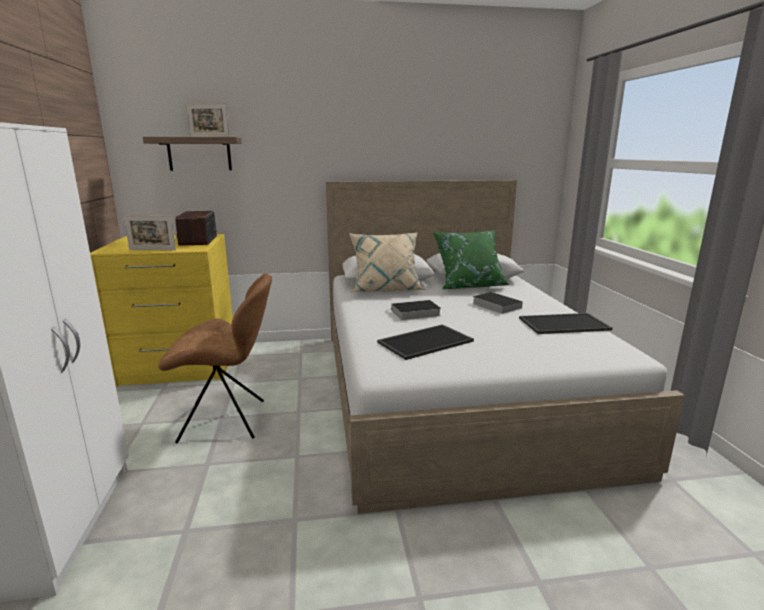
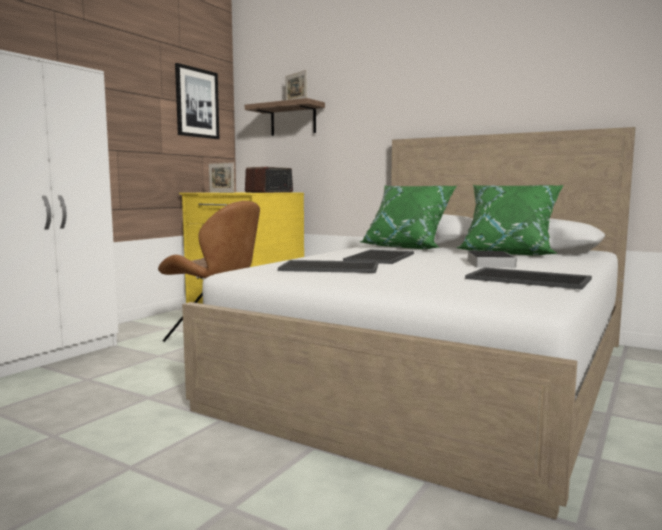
camera: 40 degrees right, 10 degrees down
beige pillow [349,232,426,292] -> green pillow [360,186,457,249]
book [385,300,441,320] -> tray [343,249,414,264]
none -> picture [175,63,219,139]

